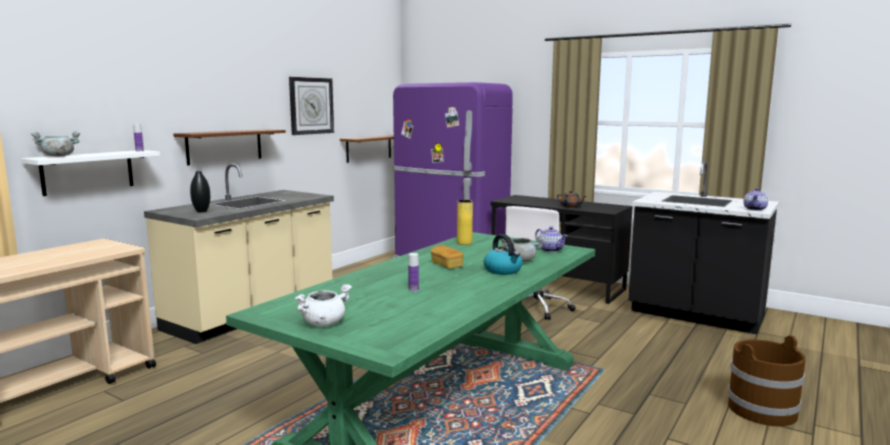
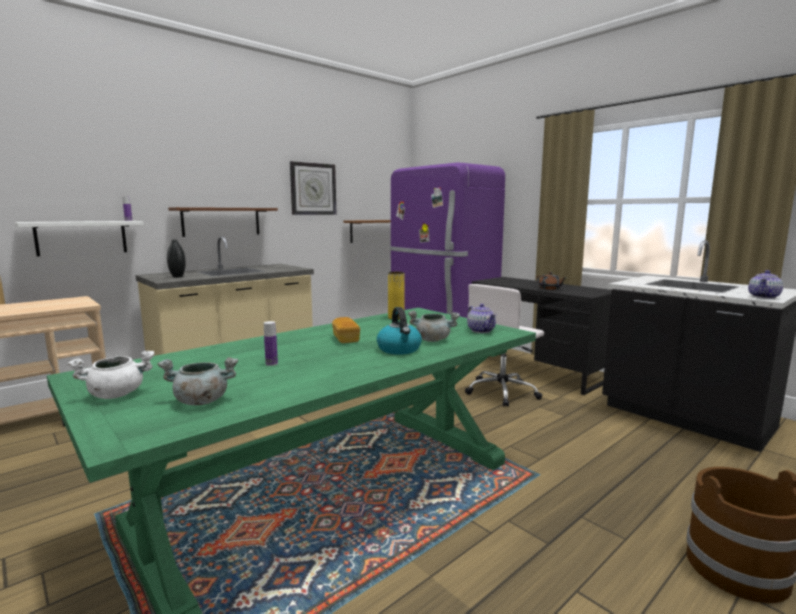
camera: 15 degrees right, 0 degrees up
grey cooking pot [31,131,80,157] -> grey cooking pot moved to [157,357,238,405]

